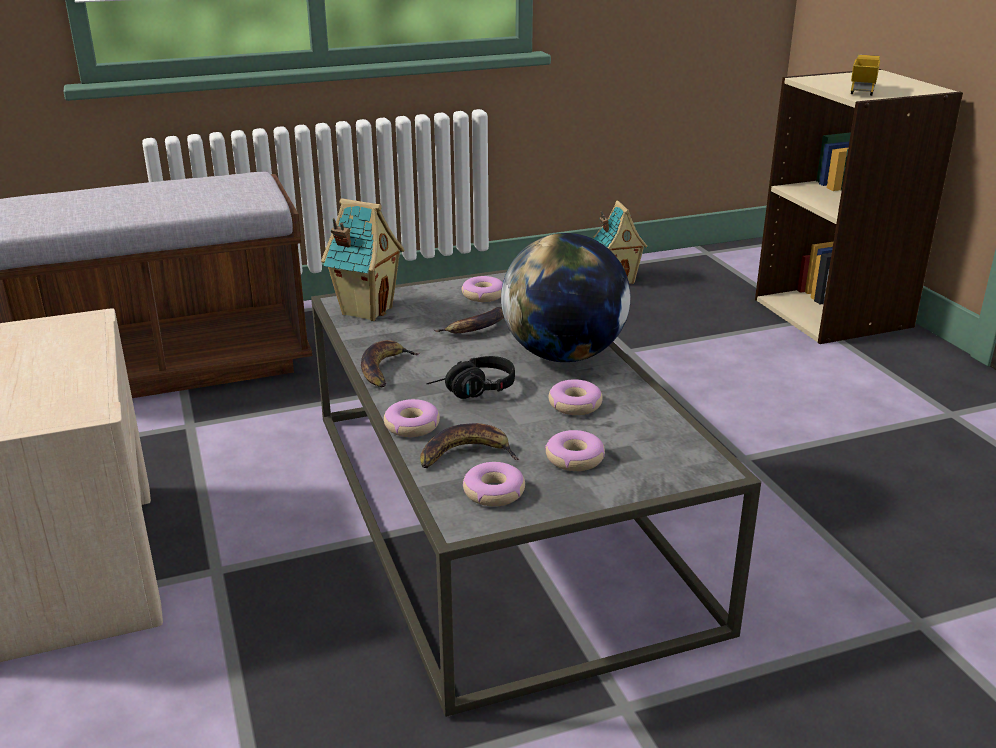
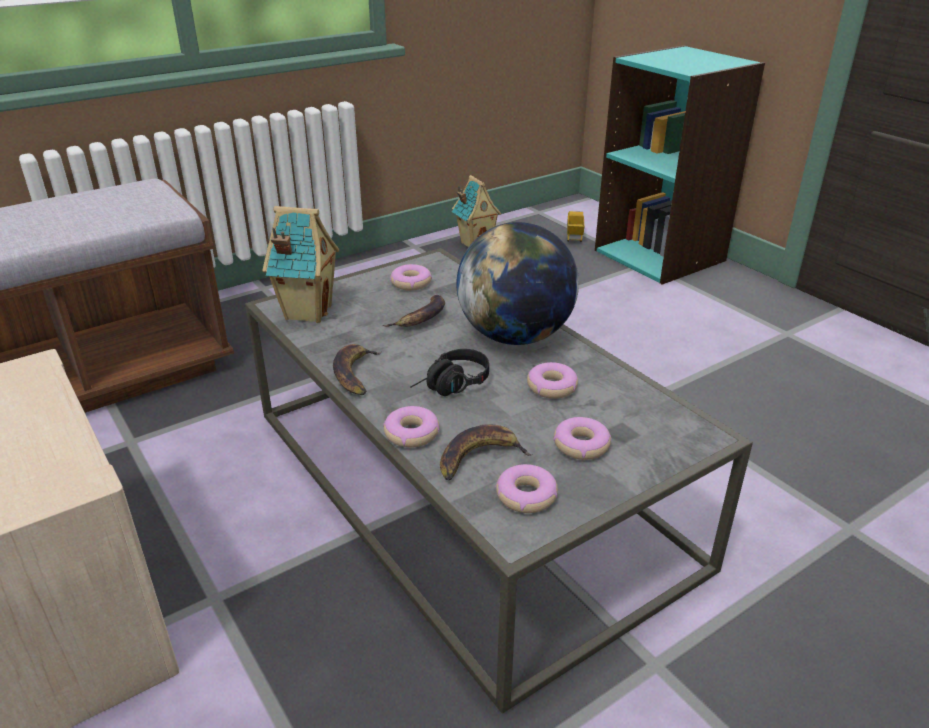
camera: 15 degrees left, 5 degrees up
beige bookcase [755,69,963,344] -> turquoise bookcase [595,45,765,285]
toy truck [851,55,880,96] -> toy truck moved to [567,211,584,242]

